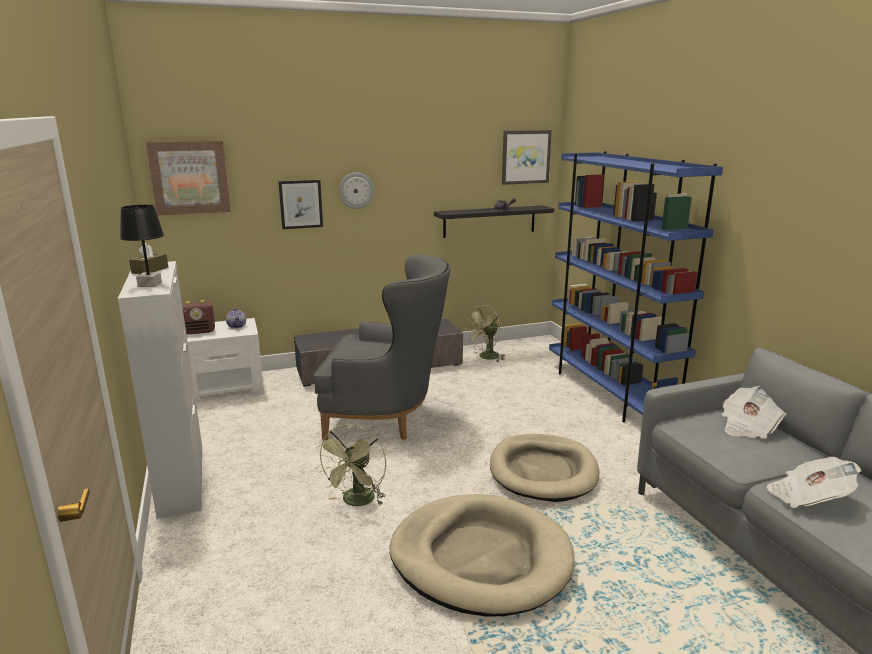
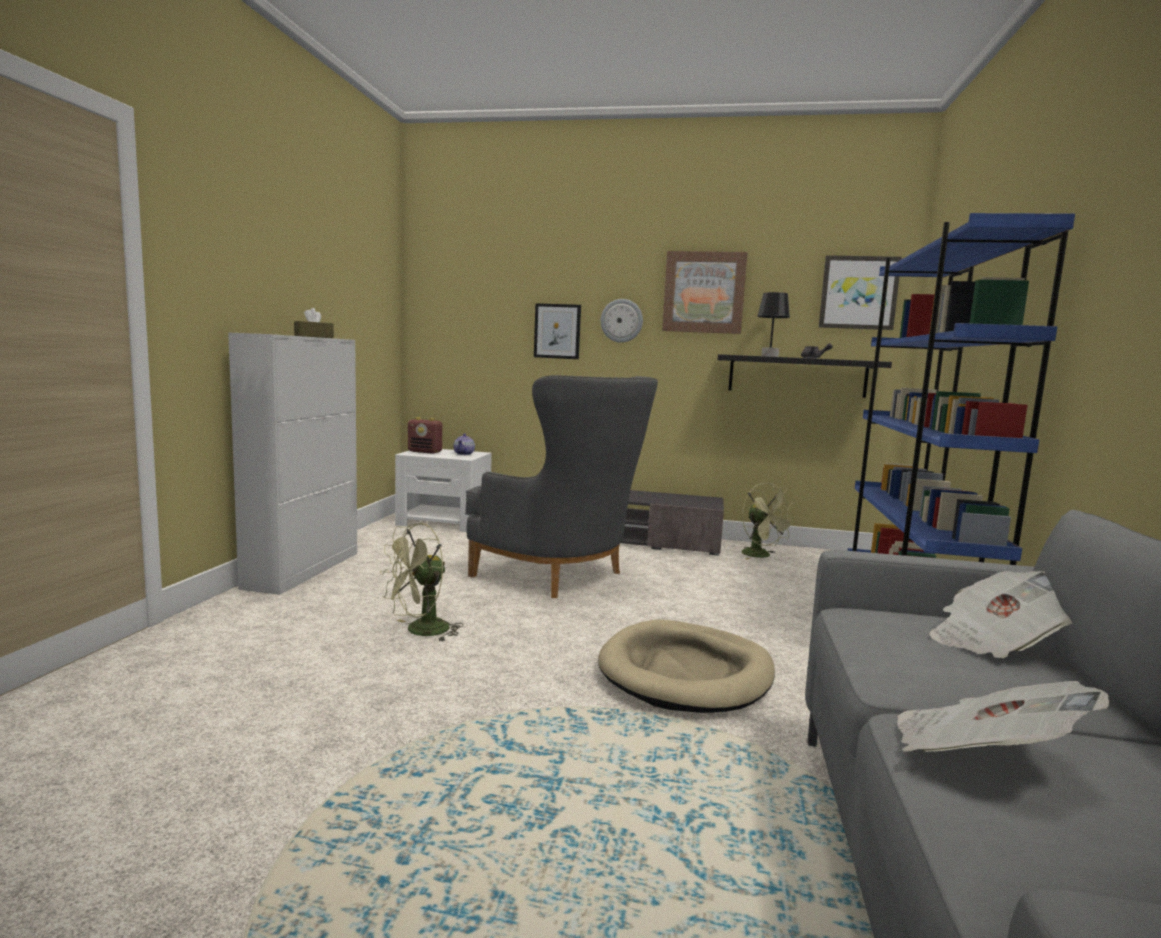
camera: 30 degrees right, 10 degrees down
black table lamp [120,205,164,287] -> black table lamp moved to [757,292,790,357]
picture [146,141,231,215] -> picture moved to [662,251,748,334]
beige dog bed [390,494,574,617] -> none
green fan [466,305,506,362] -> green fan turned 120 degrees counterclockwise [742,482,796,560]

